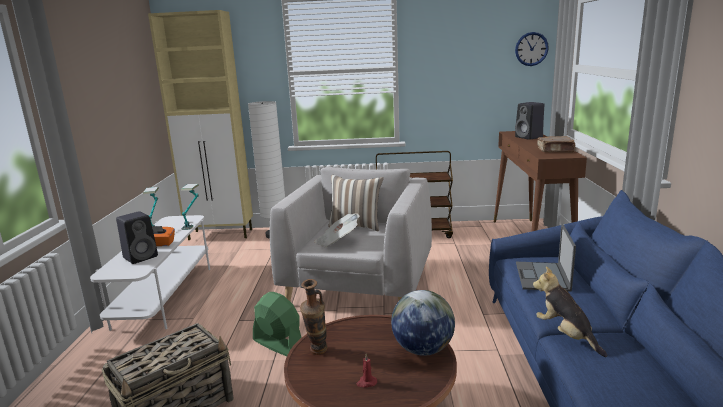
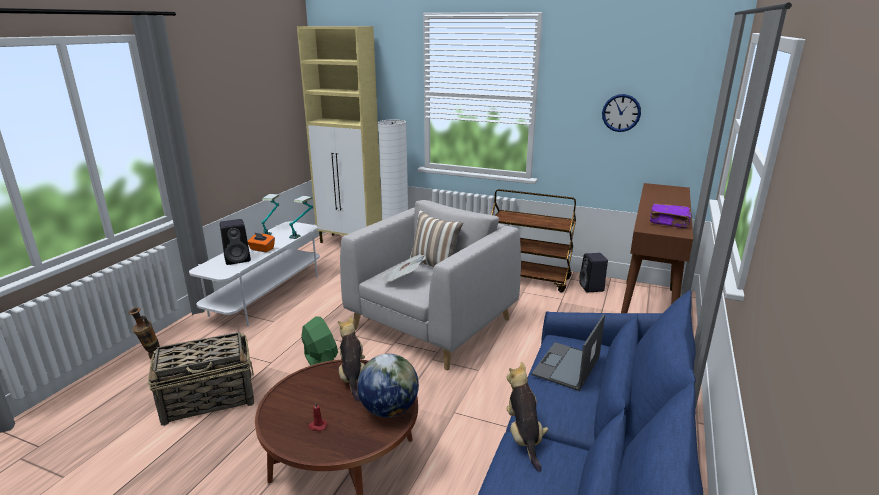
camera: 20 degrees right, 5 degrees up
vase [300,279,327,355] -> vase moved to [129,307,160,360]
wall clock [515,32,549,66] -> wall clock moved to [602,94,641,132]
black speaker [515,102,544,140] -> black speaker moved to [579,253,608,292]
brown book [537,136,576,152] -> purple book [650,204,691,229]
none -> plush toy [338,316,365,401]

